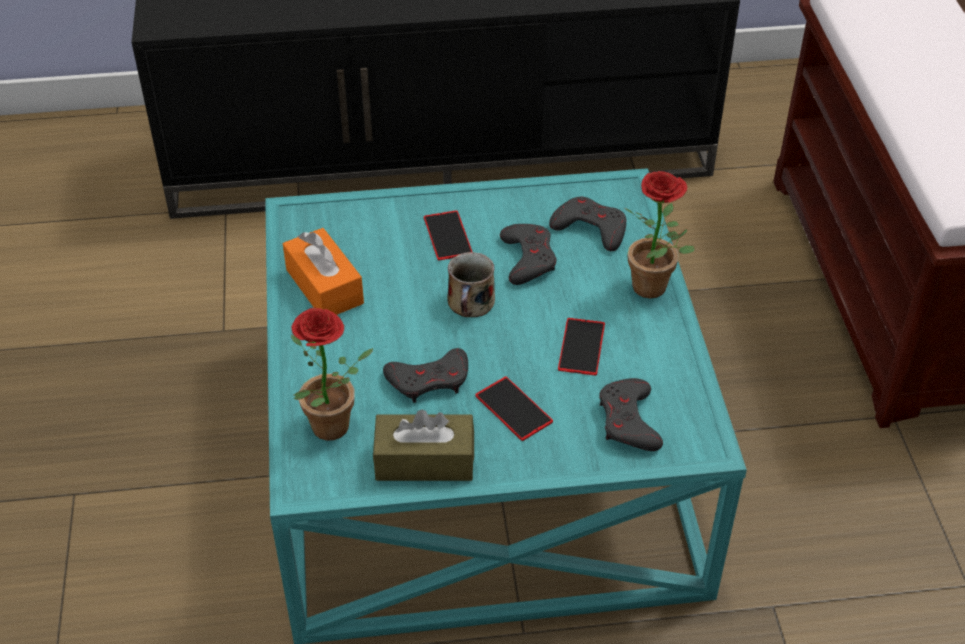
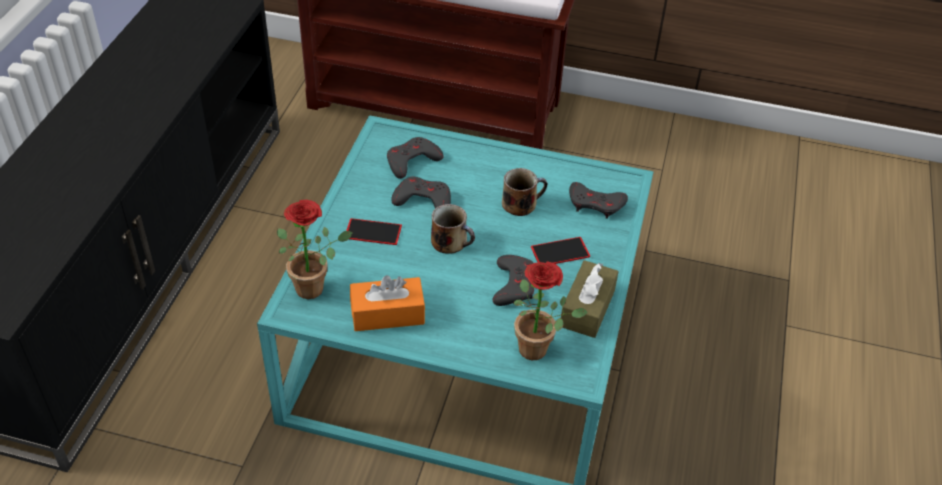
camera: 70 degrees left, 0 degrees up
phone [558,318,605,376] -> mug [502,168,548,216]
potted plant [625,171,695,298] -> potted plant moved to [277,200,352,299]

